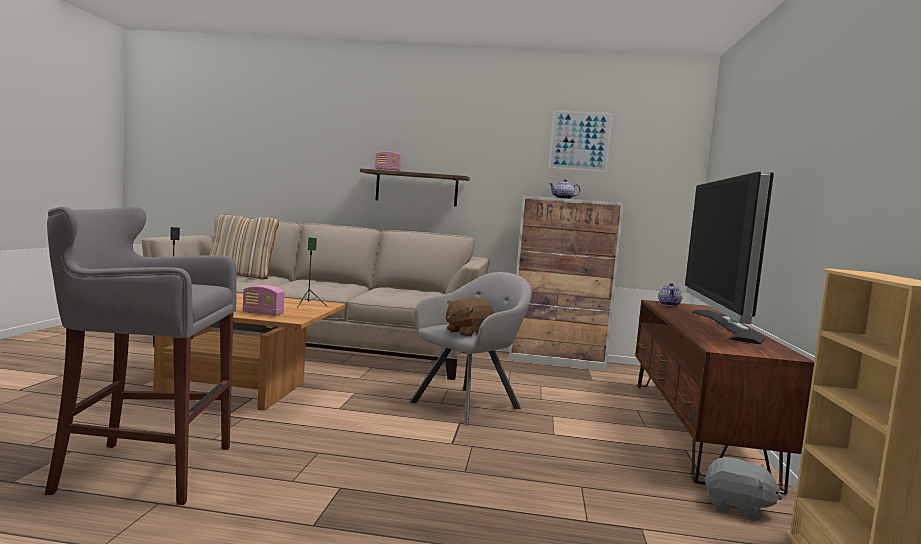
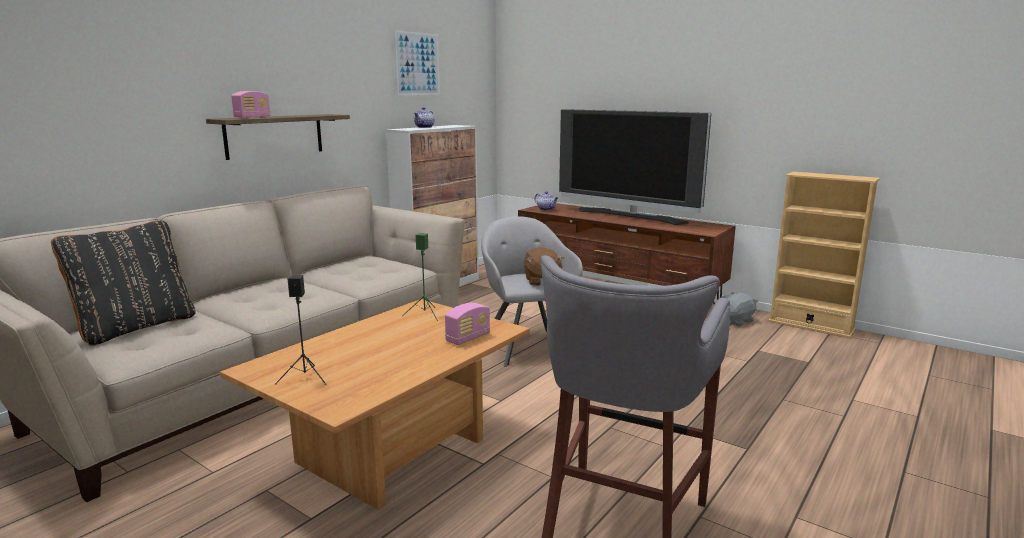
camera: 60 degrees left, 10 degrees up
beige pillow [210,214,279,279] -> black pillow [51,220,196,346]

